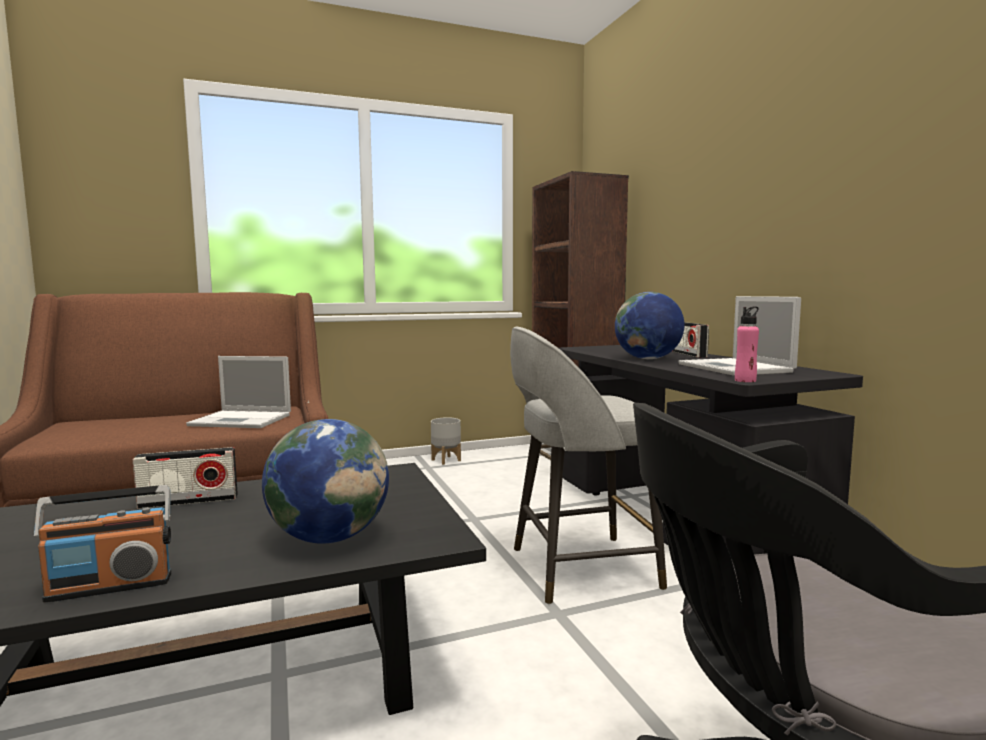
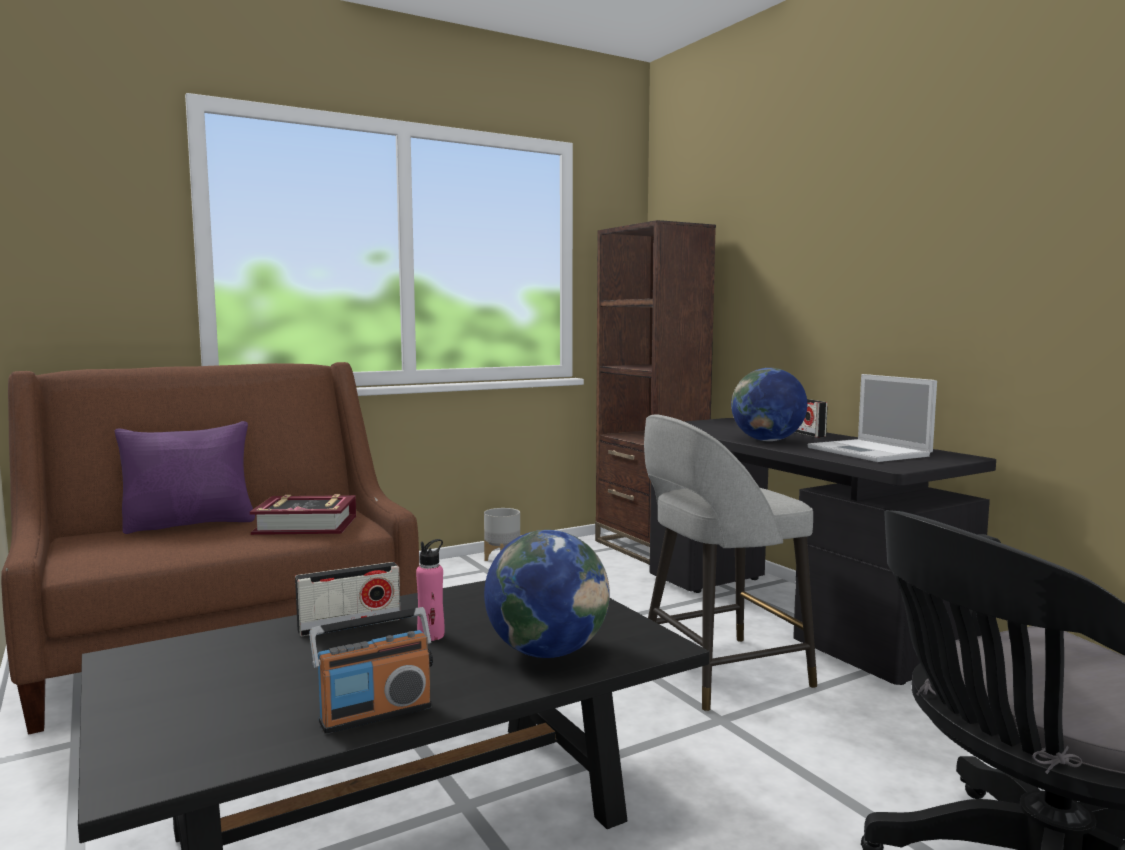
camera: 10 degrees left, 0 degrees up
laptop [186,356,291,428] -> book [250,494,356,535]
pink bottle [735,307,759,382] -> pink bottle moved to [416,539,445,641]
none -> purple pillow [115,421,255,534]

